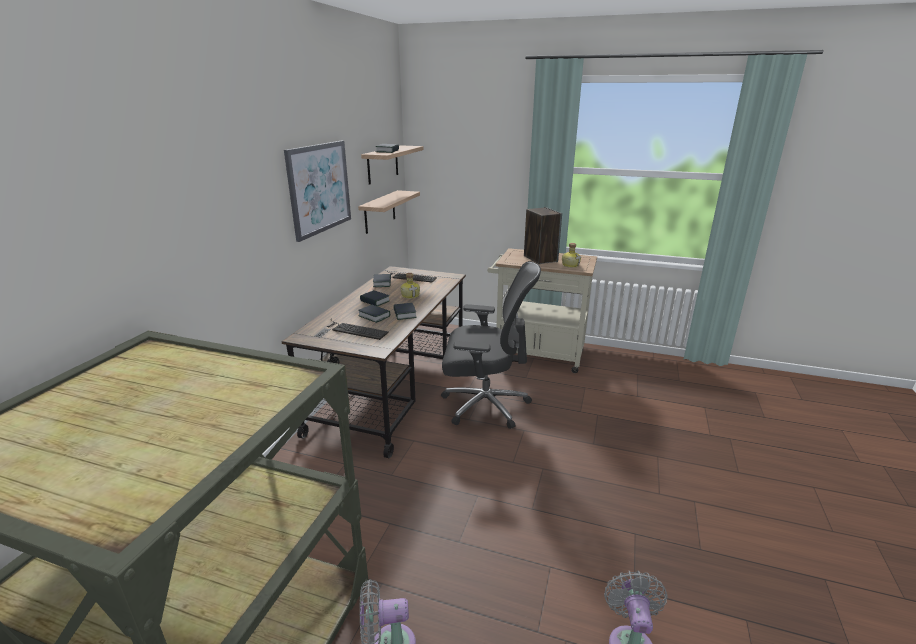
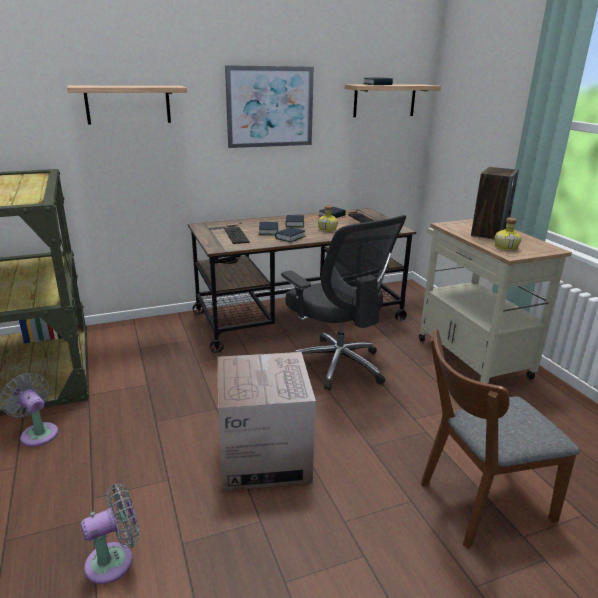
camera: 50 degrees right, 0 degrees up
shelf [358,190,420,234] -> shelf moved to [67,86,187,125]
none -> cardboard box [218,352,316,491]
none -> brown chair [421,329,580,549]

